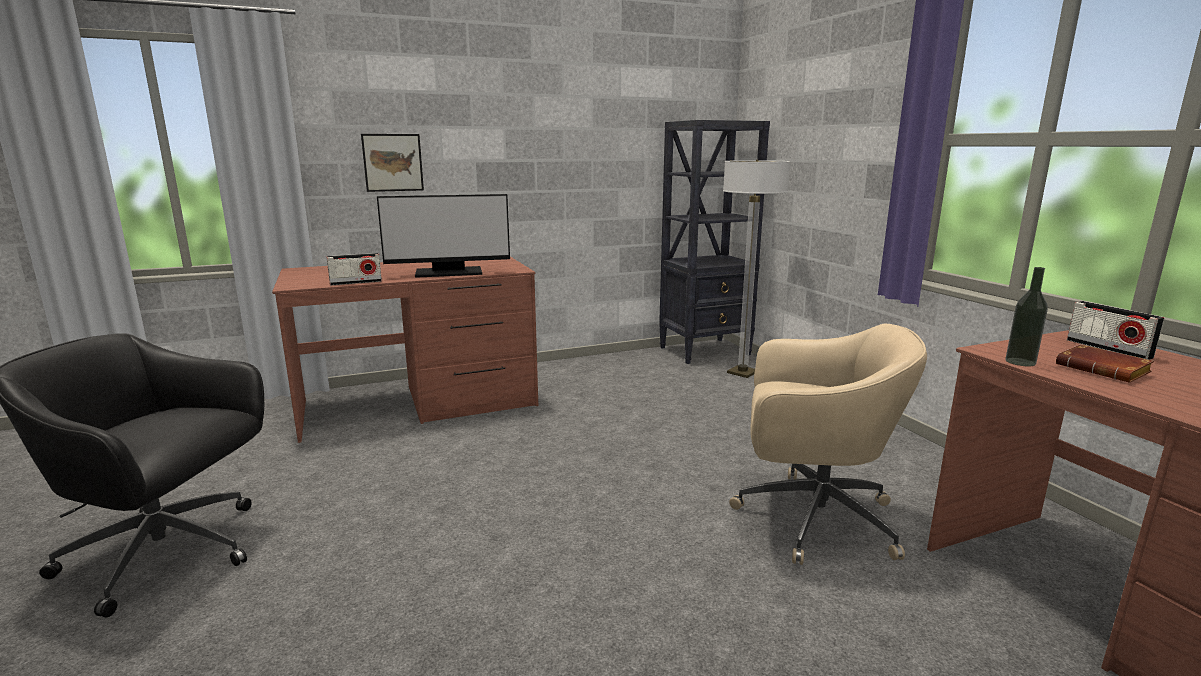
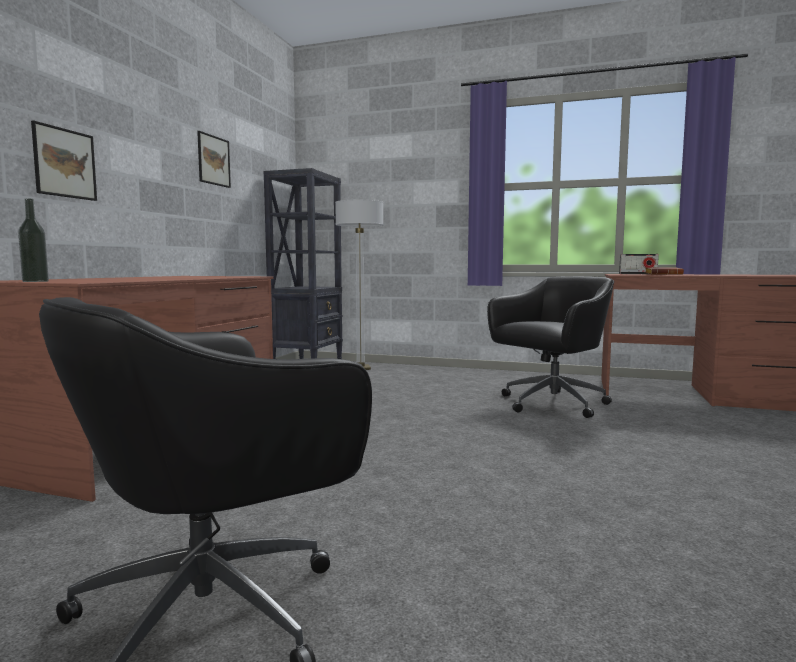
camera: 50 degrees left, 10 degrees down
radio [327,253,382,285] -> none
monitor [377,194,510,278] -> none
beige office chair [729,323,927,565] -> black office chair [487,276,614,418]
bottle [1005,267,1048,366] -> bottle moved to [18,198,49,282]
none -> picture [197,131,231,188]

